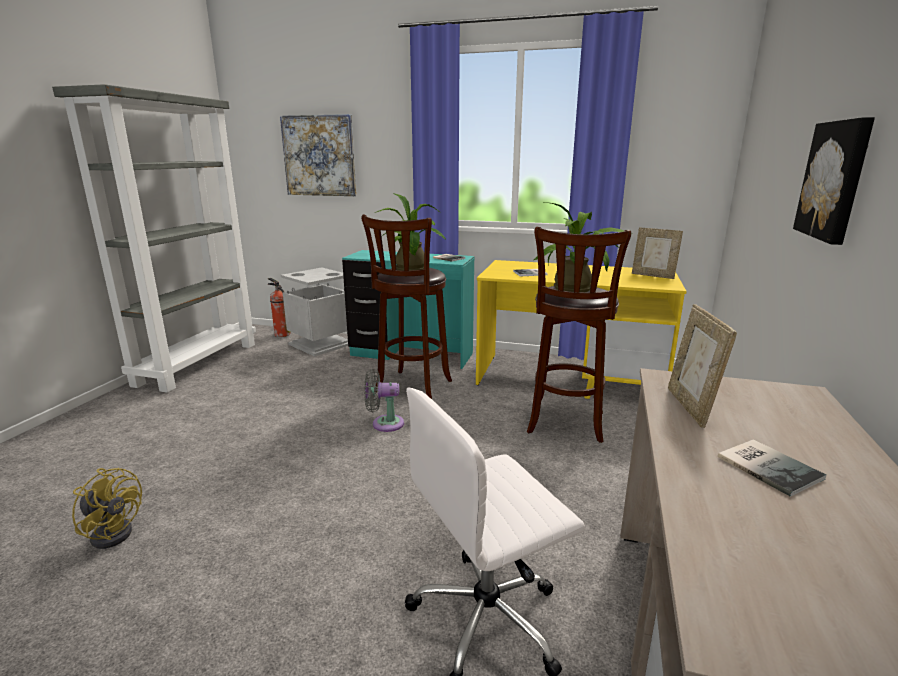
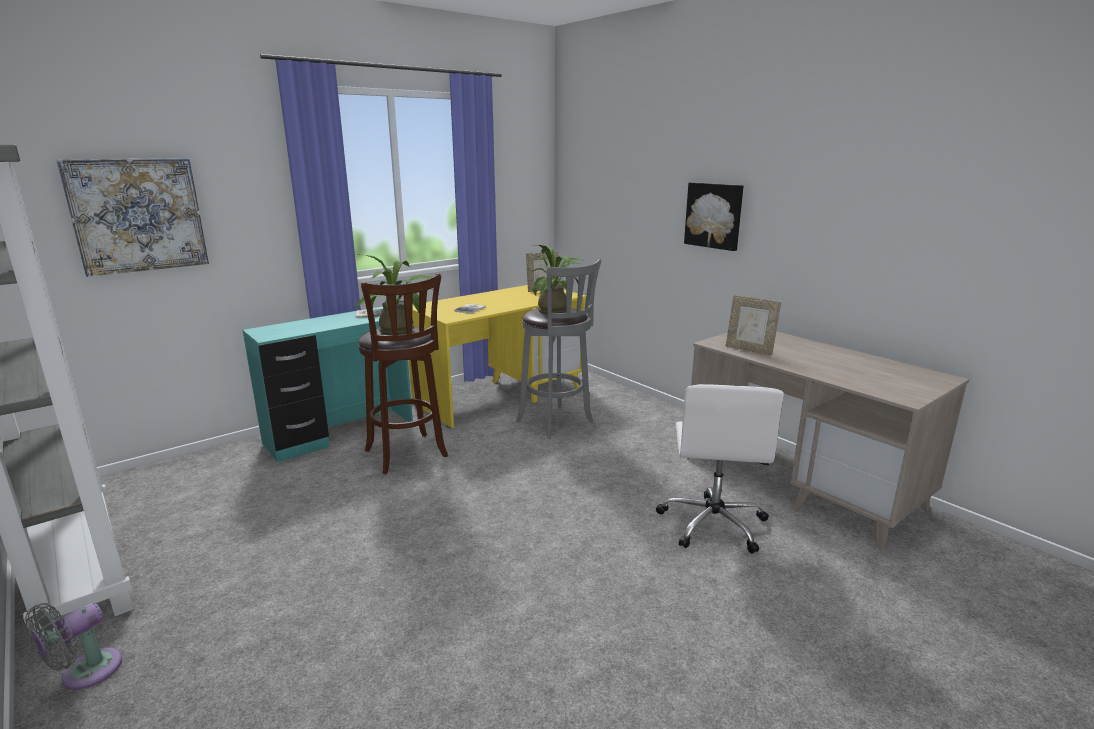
camera: 55 degrees left, 0 degrees up
yellow fan [72,468,142,549] -> none
fire extinguisher [268,278,290,337] -> none
grey trash can [281,268,348,356] -> none
grey fan [364,369,404,432] -> grey fan moved to [25,603,122,690]
brown stool [527,227,631,443] -> grey stool [516,258,601,439]
book [718,439,826,497] -> none

